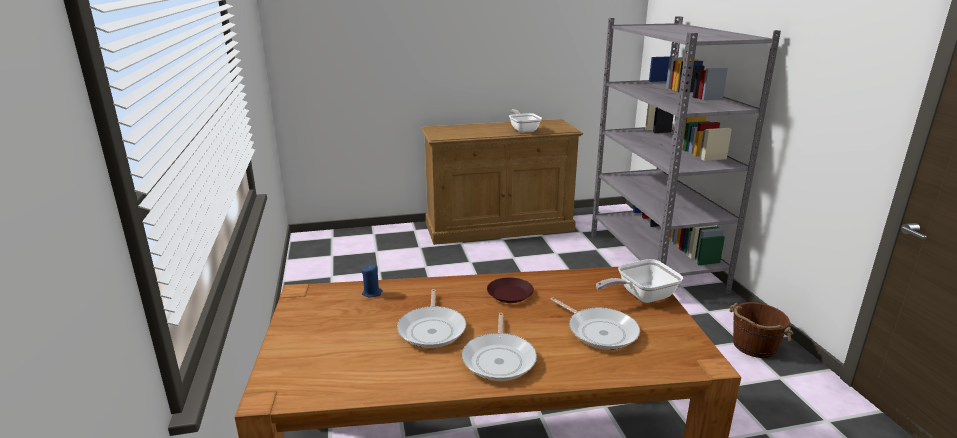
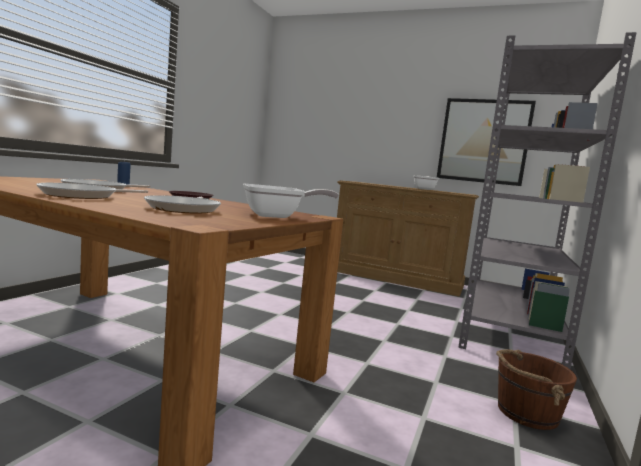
camera: 35 degrees right, 15 degrees down
frying pan [596,259,683,303] -> frying pan turned 150 degrees clockwise [243,184,339,218]
none -> picture [437,98,536,186]

